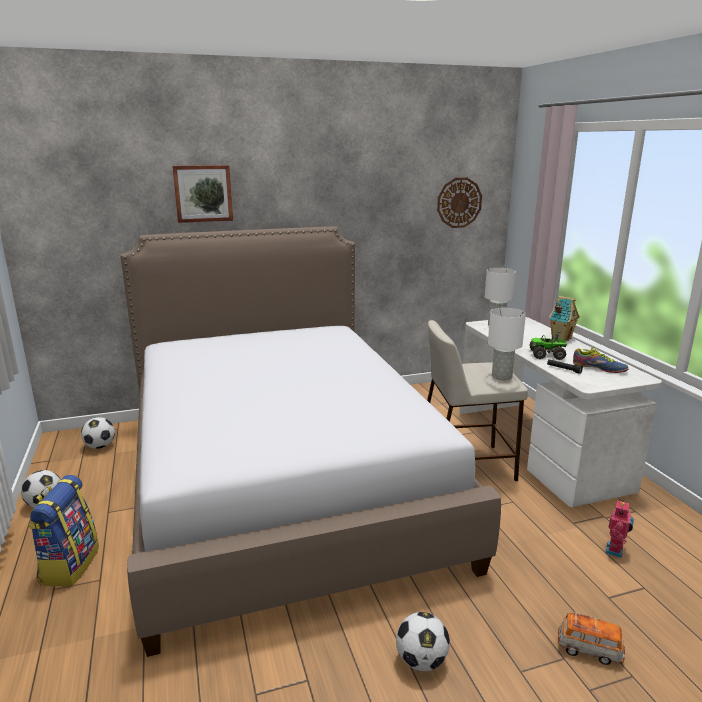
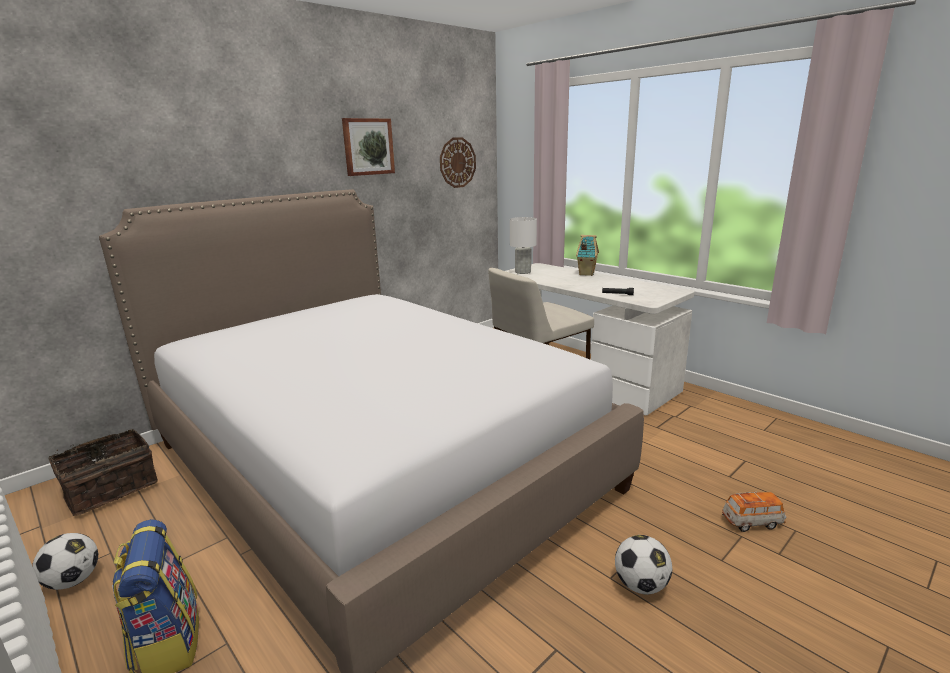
camera: 25 degrees left, 0 degrees up
football [81,417,115,449] -> basket [49,429,158,516]
picture [172,165,233,223] -> picture moved to [342,118,395,176]
white table lamp [488,308,526,380] -> none
toy truck [529,331,567,360] -> none
shoe [573,347,629,373] -> none
toy robot [605,500,634,558] -> none

